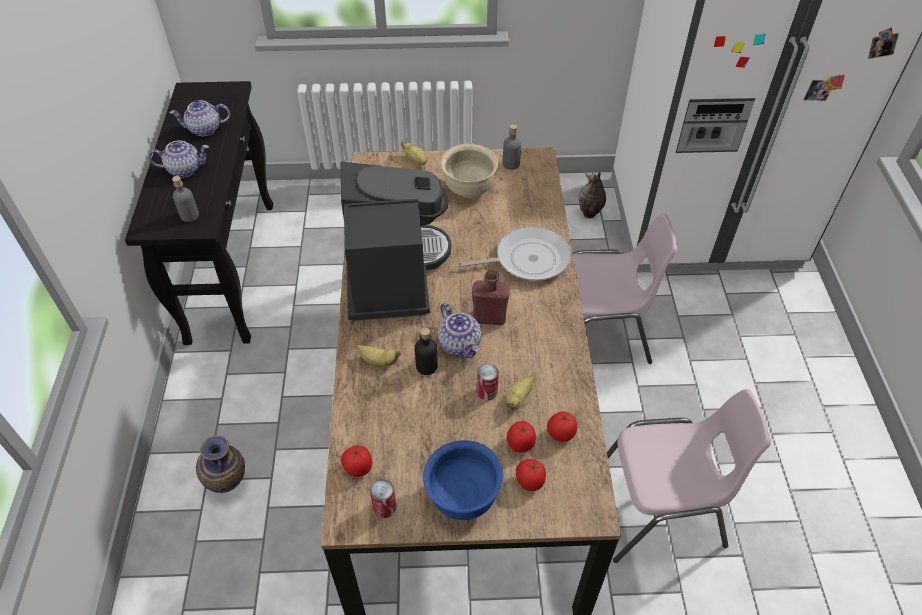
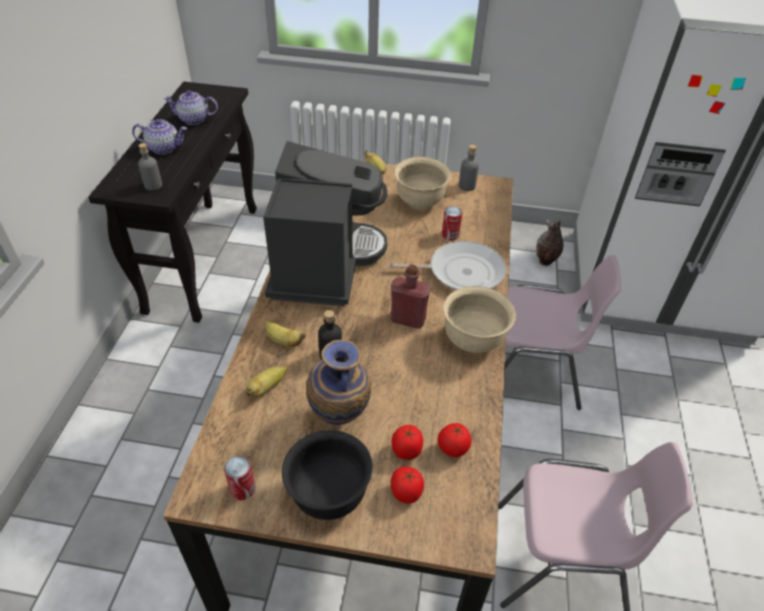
camera: 10 degrees right, 5 degrees down
vase [196,436,245,493] -> vase moved to [306,340,371,425]
tomato [341,445,372,477] -> none
blue bowl [423,440,503,520] -> black bowl [282,430,373,520]
teapot [438,303,481,358] -> none
can [477,364,499,400] -> can moved to [442,206,462,240]
banana [506,375,535,410] -> banana moved to [246,366,288,398]
none -> beige bowl [443,286,516,353]

